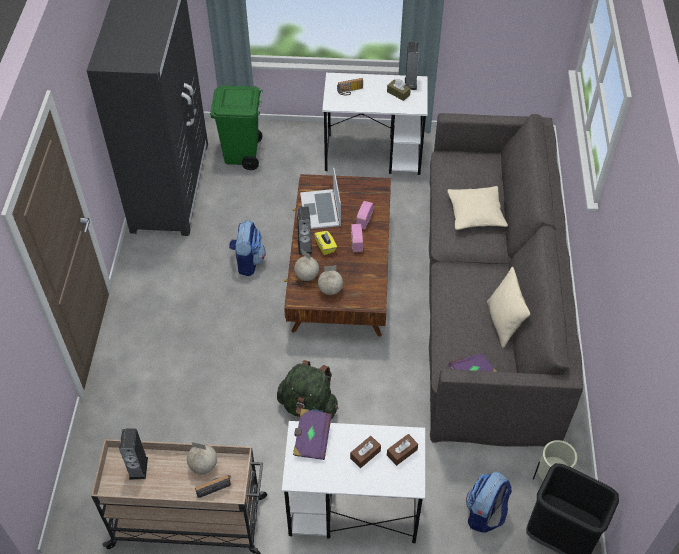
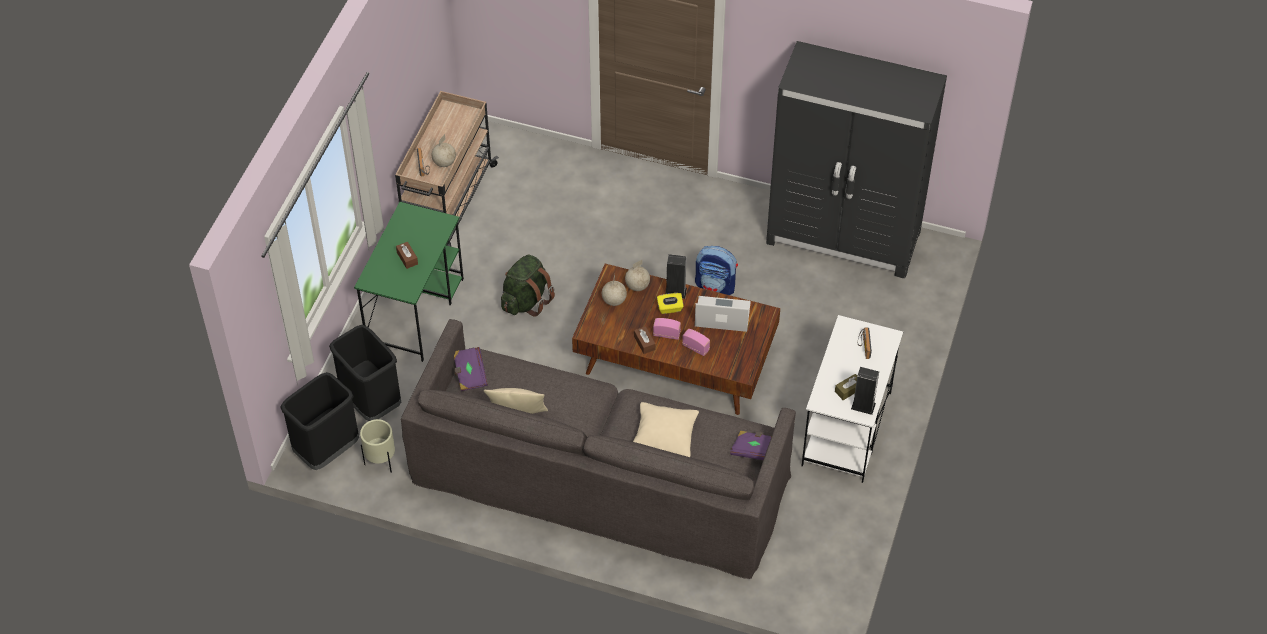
camera: 105 degrees right, 0 degrees up
speaker [119,428,148,480] -> none
green trash can [210,86,263,170] -> none
white desk [282,421,425,543] -> green desk [354,202,464,362]
purple book [293,409,332,460] -> purple book moved to [730,431,772,460]
brown tissue box [387,434,418,466] -> brown tissue box moved to [634,326,656,354]
backpack [466,472,512,533] -> black trash can [329,325,401,421]

